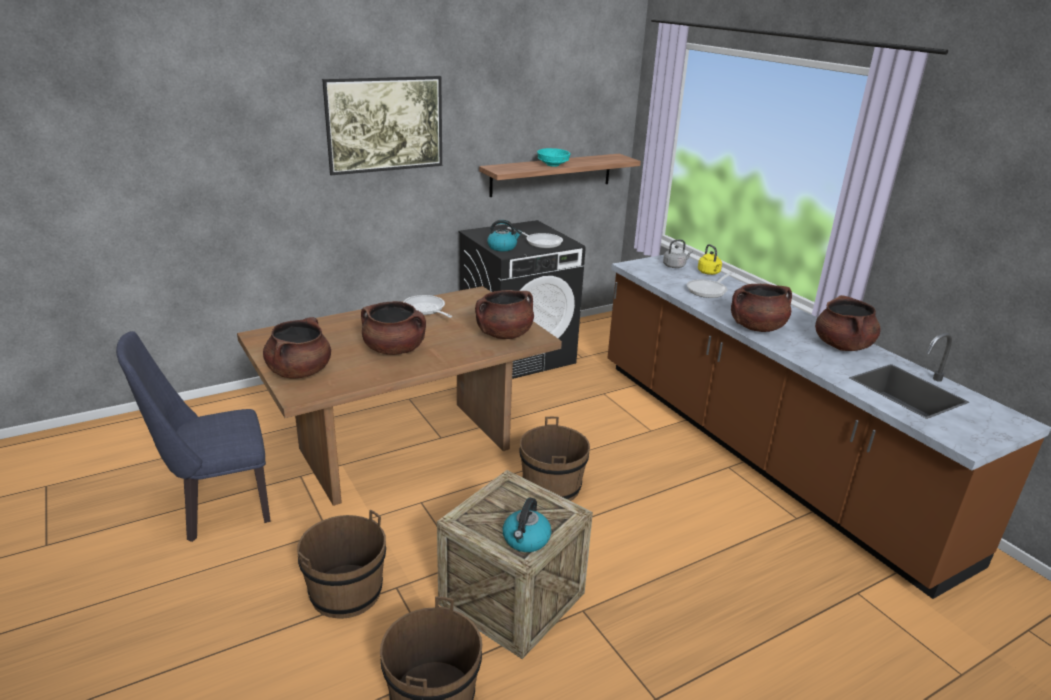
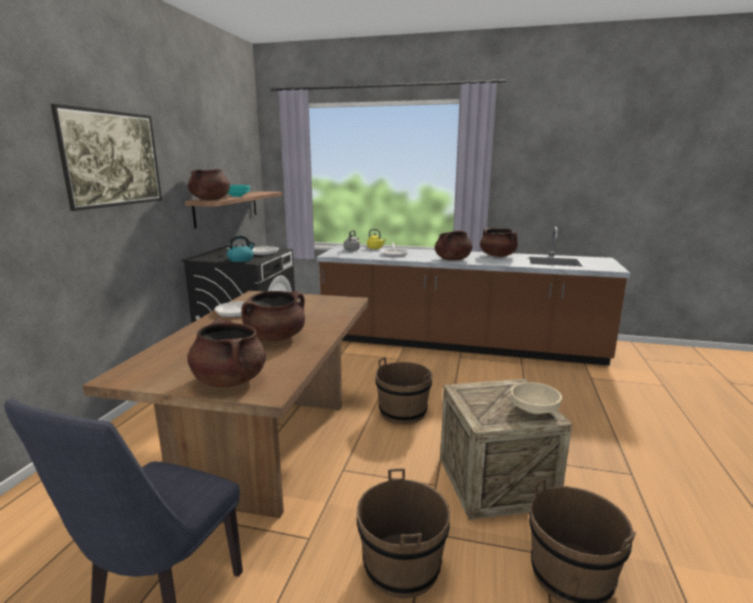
camera: 45 degrees left, 10 degrees down
brown cooking pot [475,290,534,339] -> brown cooking pot moved to [188,169,230,200]
kettle [503,497,551,552] -> beige bowl [511,382,562,414]

